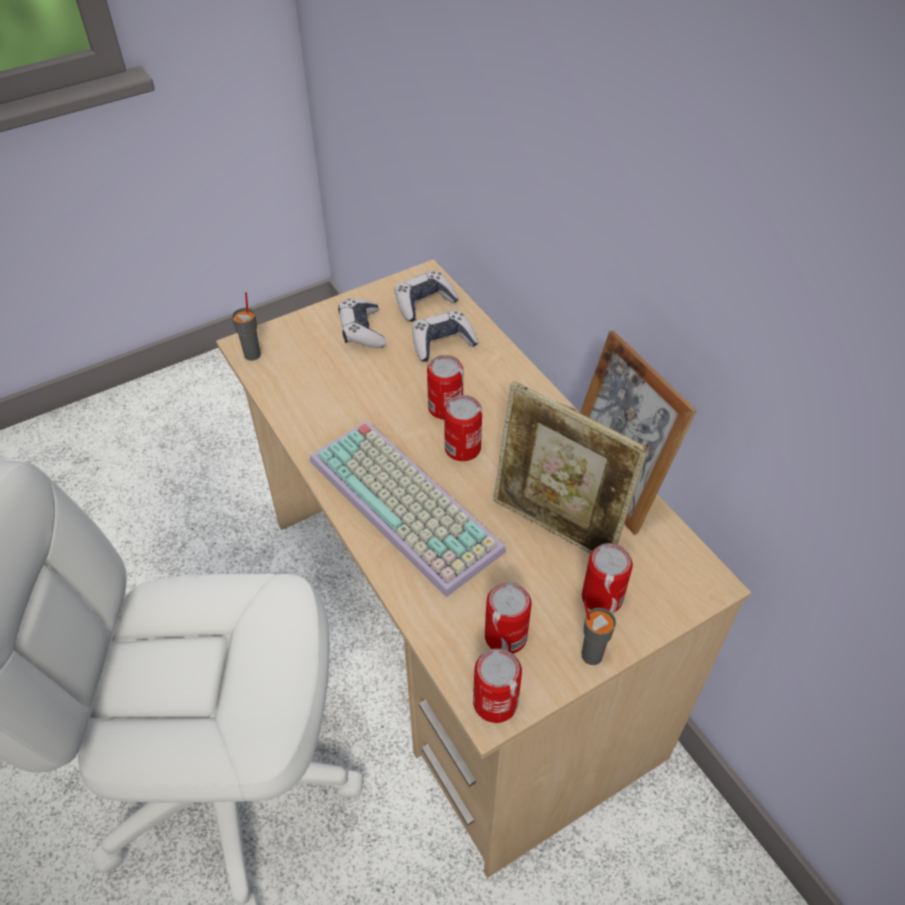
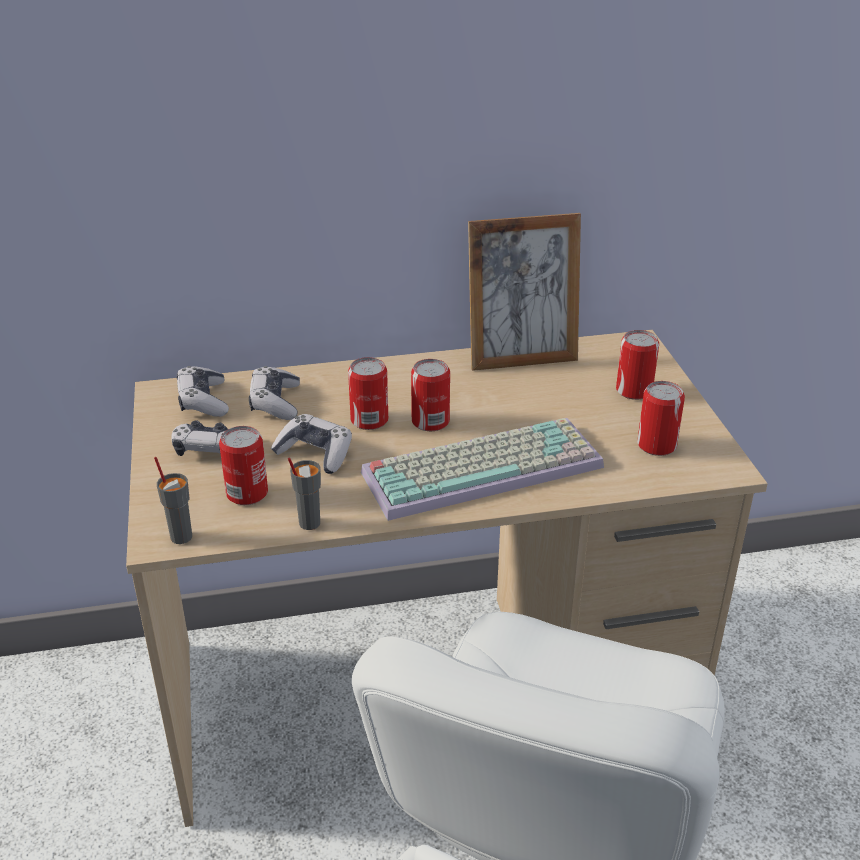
camera: 70 degrees left, 15 degrees down
can [473,649,522,723] -> can moved to [219,426,268,505]
picture frame [493,381,649,554] -> none
grey cup [582,601,616,665] -> grey cup moved to [288,458,321,530]
none -> game controller [271,414,352,474]

